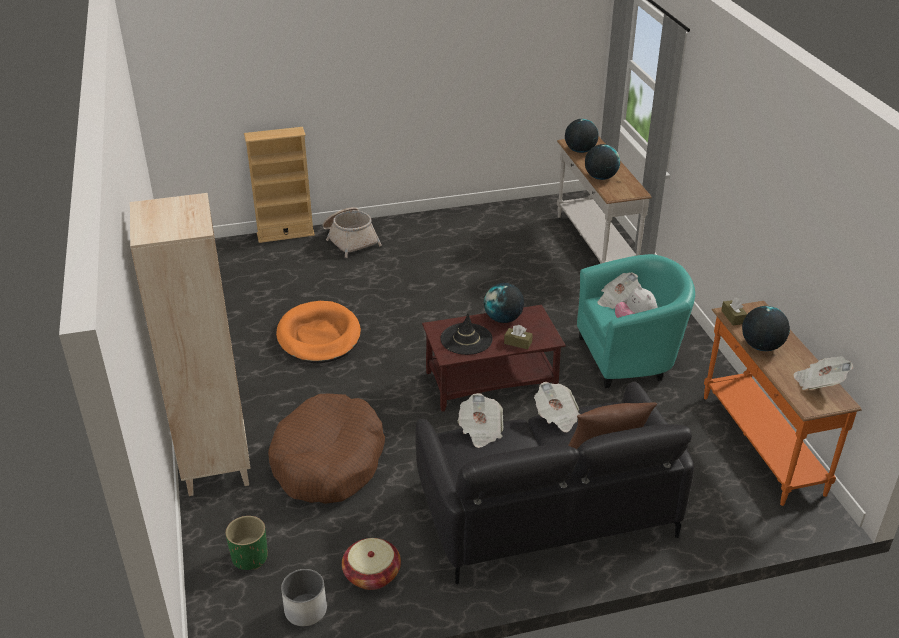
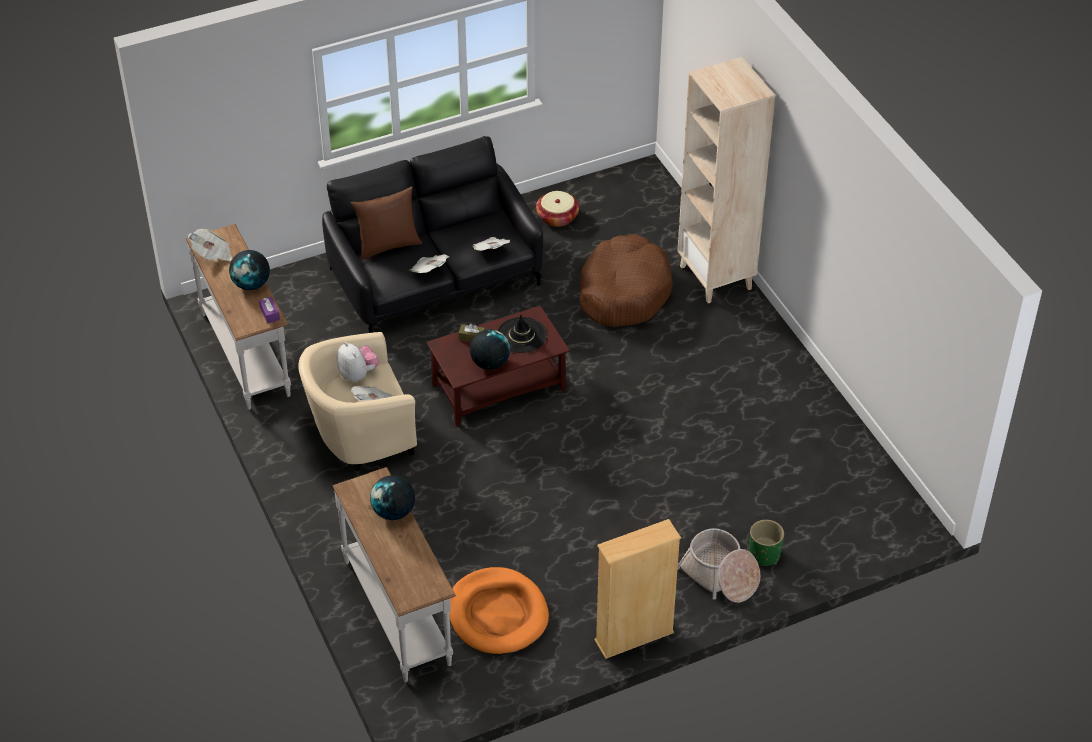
camera: 170 degrees right, 10 degrees up
green planter [226,516,268,570] -> green planter moved to [749,520,784,566]
beige bookcase [244,127,315,243] -> beige bookcase moved to [594,519,681,659]
orange dog bed [276,301,361,363] -> orange dog bed moved to [449,567,549,654]
white planter [281,569,327,627] -> none
globe [565,119,598,153] -> none
turquoise armchair [577,254,695,388] -> beige armchair [298,332,417,471]
orange console table [704,301,861,506] -> white console table [186,224,291,410]
brown tissue box [721,297,747,325] -> purple tissue box [259,297,280,323]

